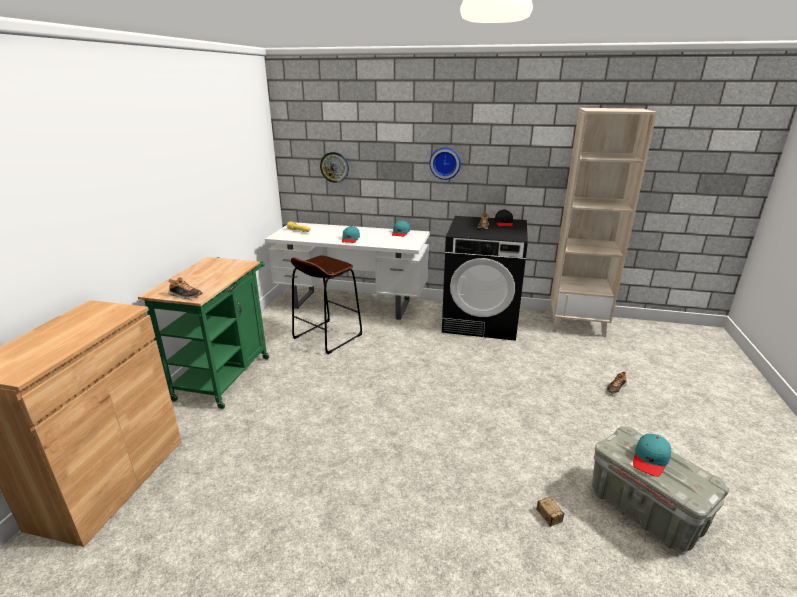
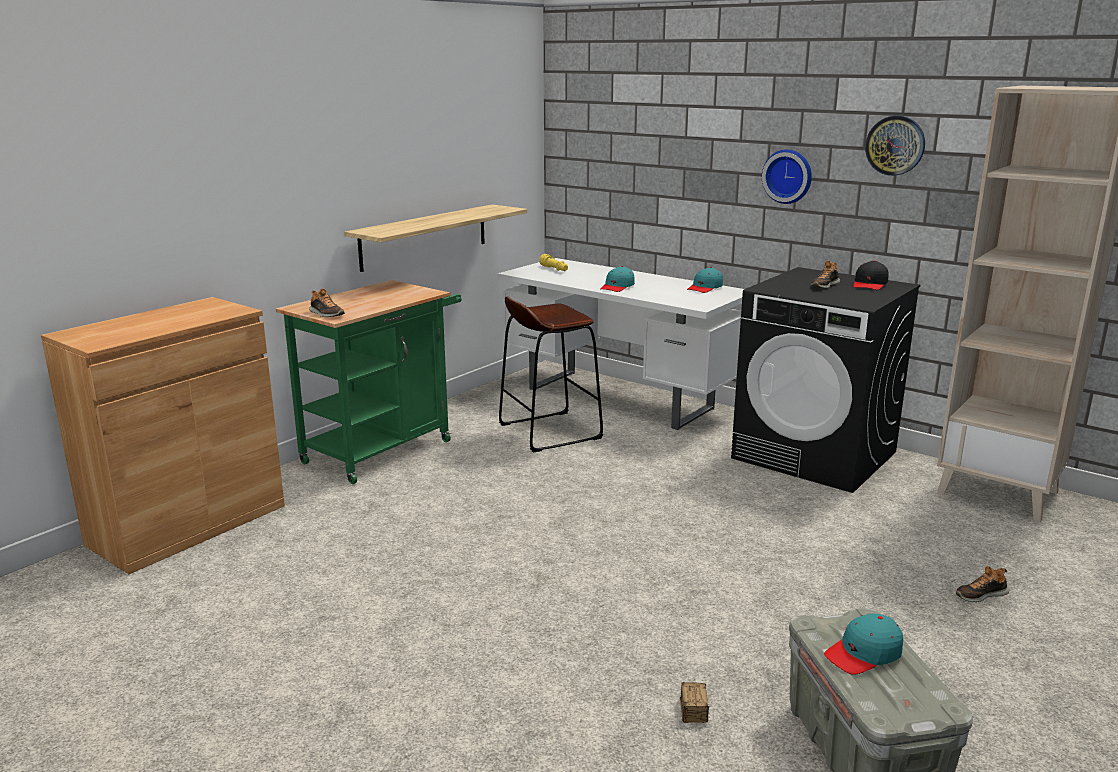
camera: 25 degrees right, 5 degrees down
wall clock [320,152,349,183] -> wall clock moved to [865,115,925,176]
none -> shelf [344,204,527,272]

